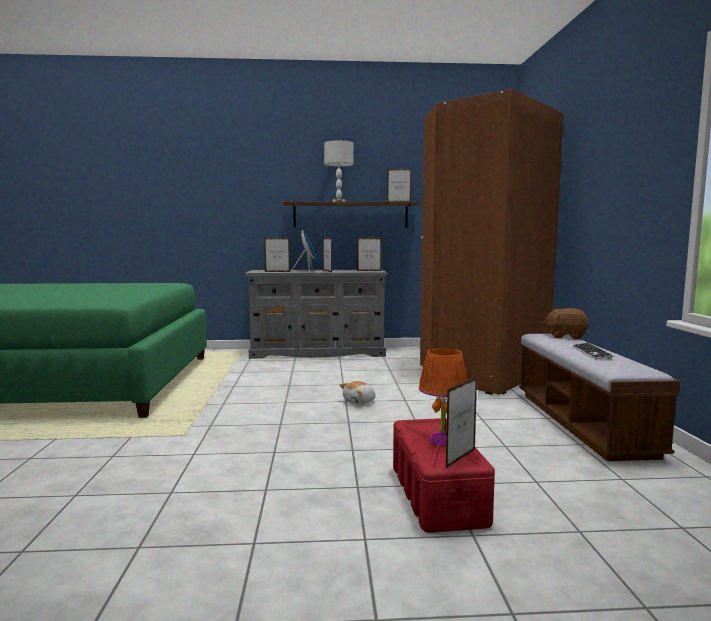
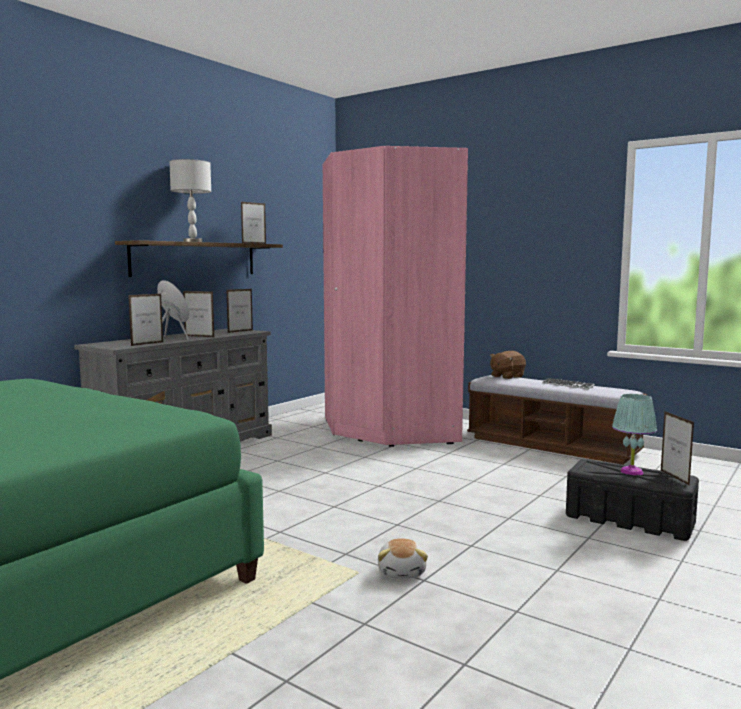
camera: 50 degrees left, 0 degrees up
plush toy [339,381,375,405] -> plush toy moved to [378,538,428,579]
red storage box [393,418,495,533] -> black storage box [566,459,699,541]
orange table lamp [419,348,468,445] -> turquoise table lamp [612,394,657,476]
brown wardrobe [420,89,564,395] -> pink wardrobe [323,146,468,447]

